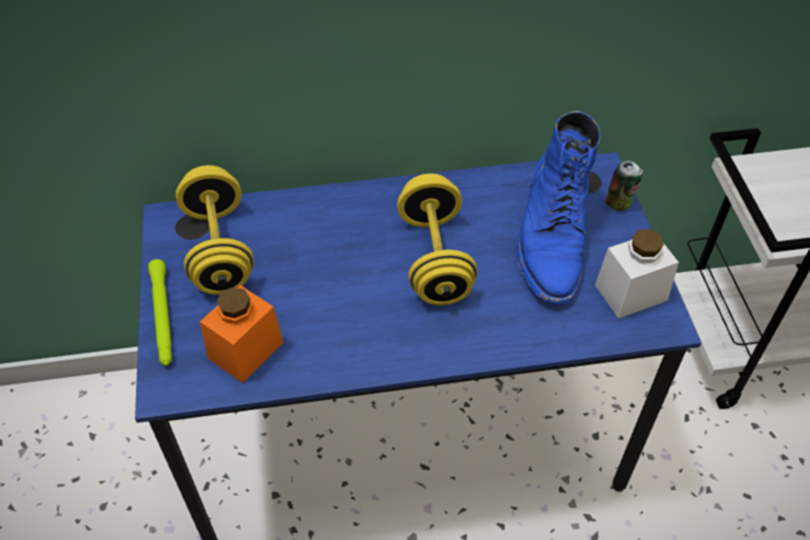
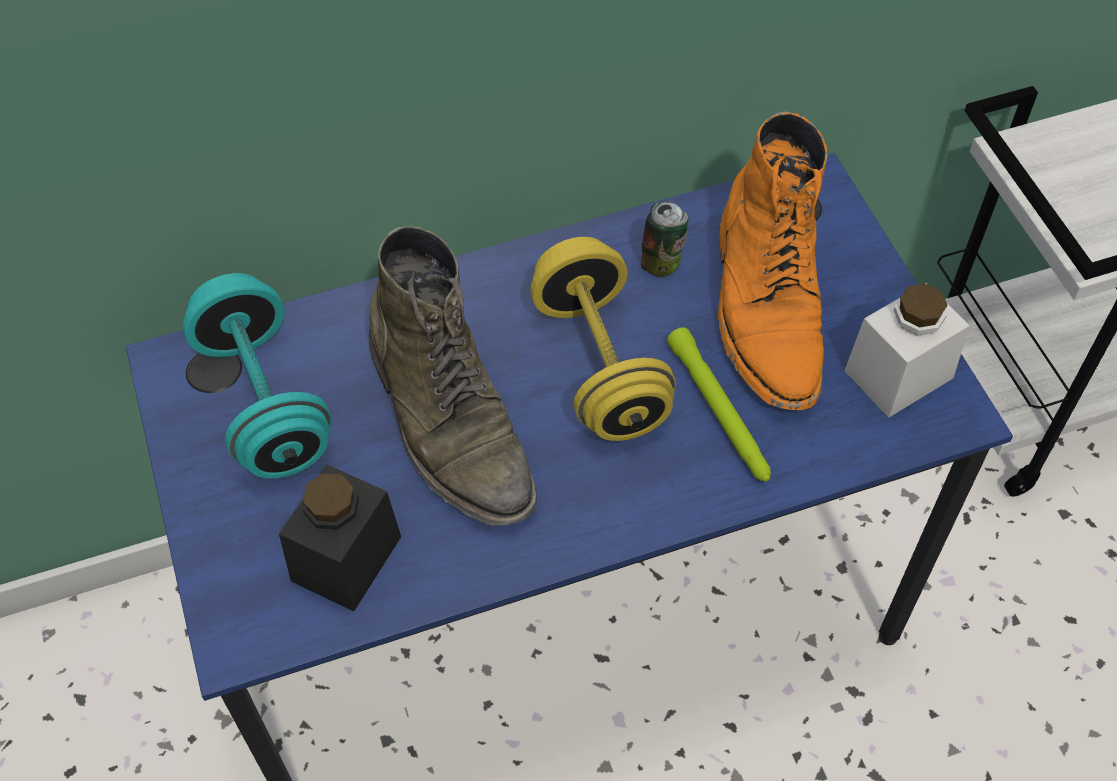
camera: 10 degrees left, 5 degrees up
green flashlight [148,259,172,366] -> green flashlight moved to [667,327,771,482]
yellow dumbbell [176,165,254,294] -> turquoise dumbbell [183,273,332,479]
orange jar [200,285,284,383] -> black jar [279,465,401,611]
blue boot [517,111,601,304] -> orange boot [718,112,828,410]
can [606,160,643,211] -> can moved to [641,201,689,277]
none -> green boot [369,226,537,526]

